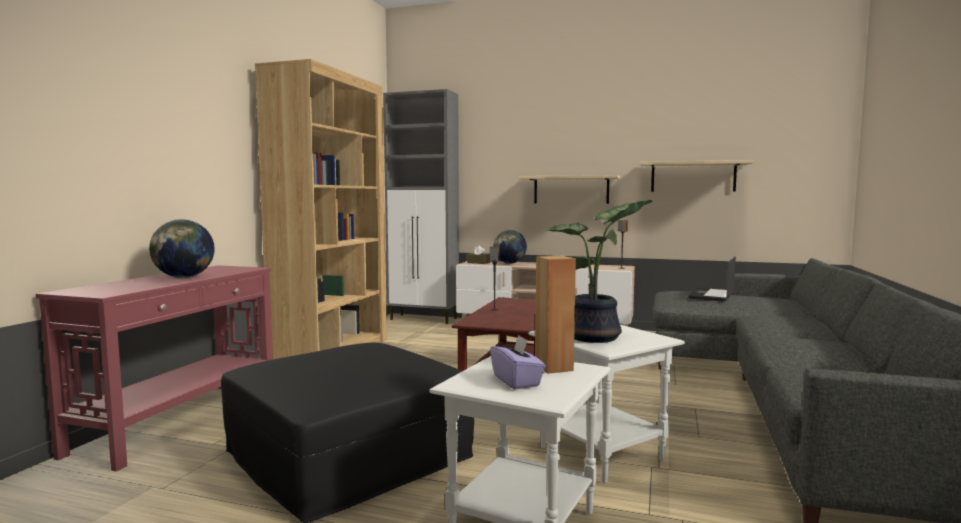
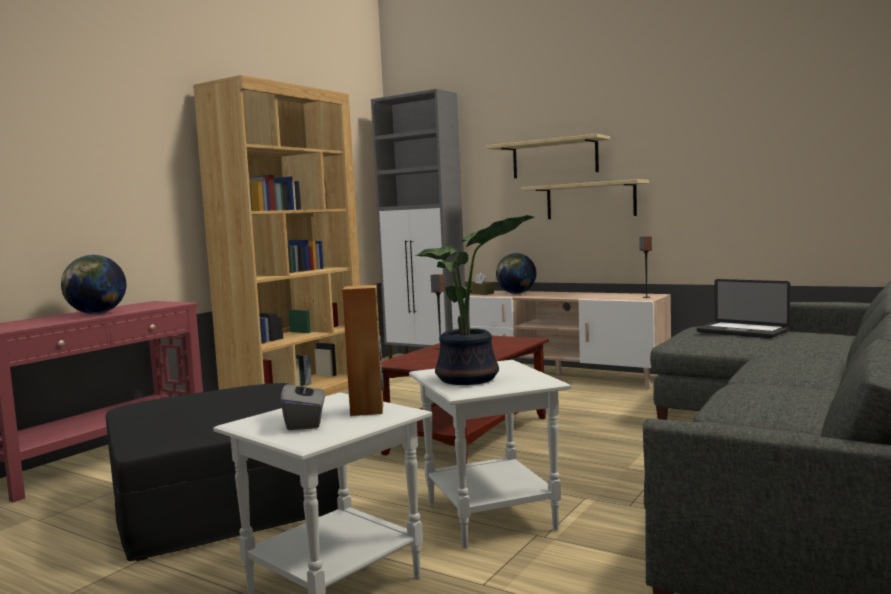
camera: 15 degrees right, 0 degrees up
purple tissue box [490,335,546,389] -> grey tissue box [281,372,325,430]
beige shelf [640,160,754,192] -> beige shelf moved to [487,134,610,178]
laptop [688,257,736,302] -> laptop turned 90 degrees counterclockwise [696,279,790,338]

